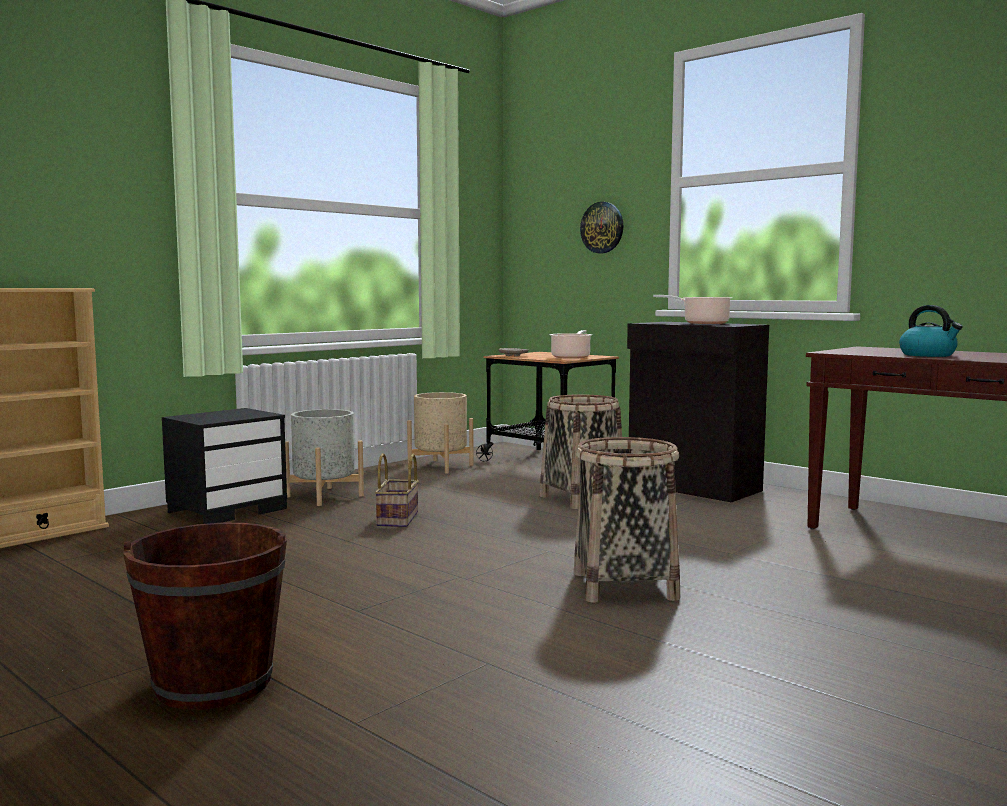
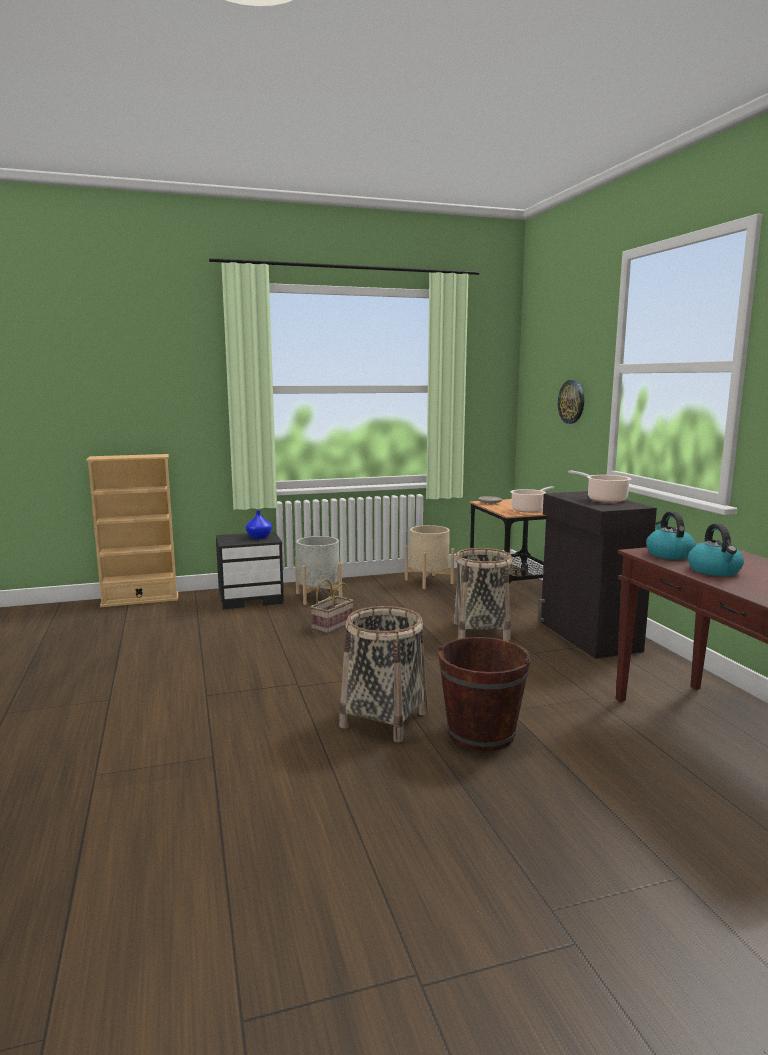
camera: 30 degrees right, 5 degrees up
brown bucket [123,523,287,710] -> brown bucket moved to [438,637,531,751]
none -> blue vase [246,511,272,539]
none -> kettle [646,511,696,560]

